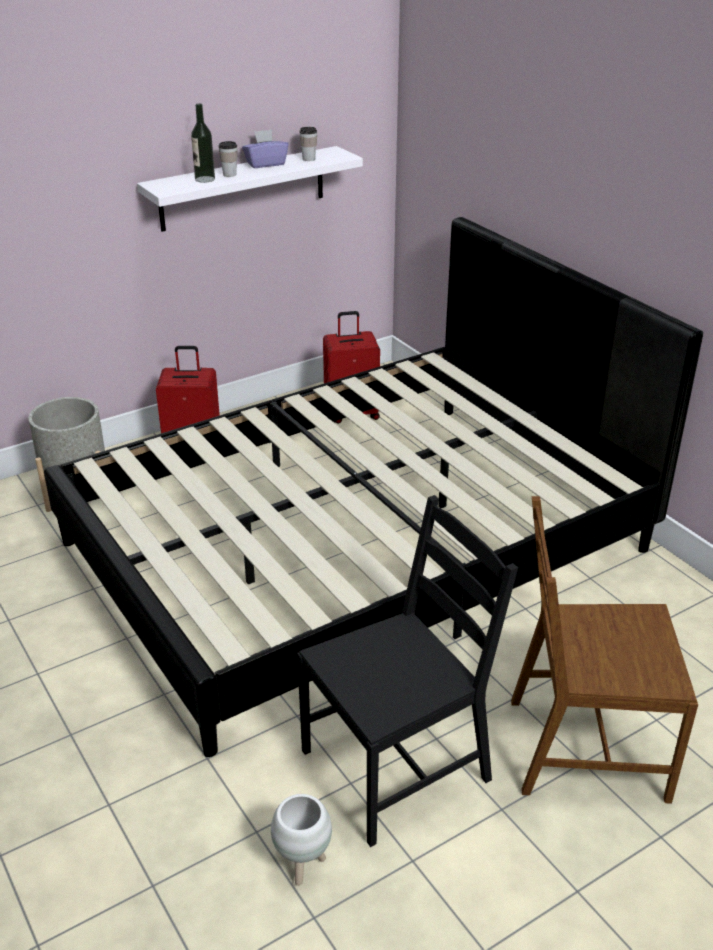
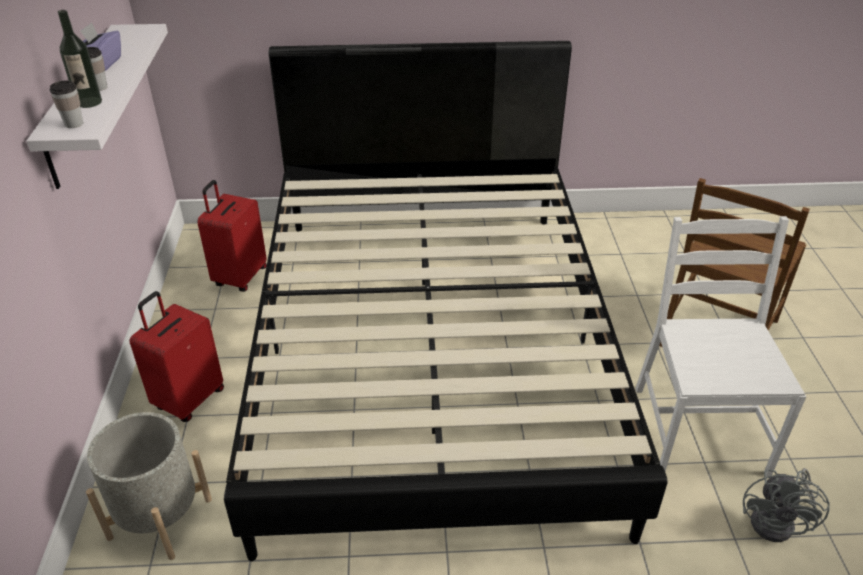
camera: 60 degrees left, 5 degrees up
white planter [271,794,332,886] -> grey fan [743,468,830,542]
black chair [297,495,518,847] -> white chair [635,216,806,476]
cup [299,127,317,161] -> cup moved to [50,81,83,128]

